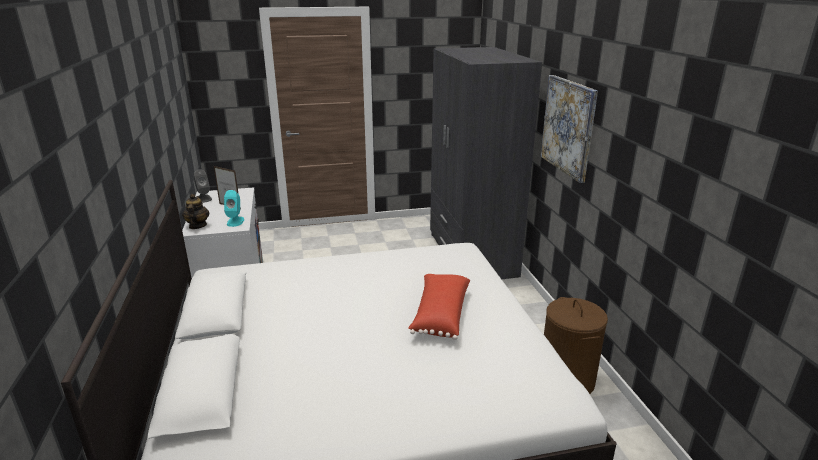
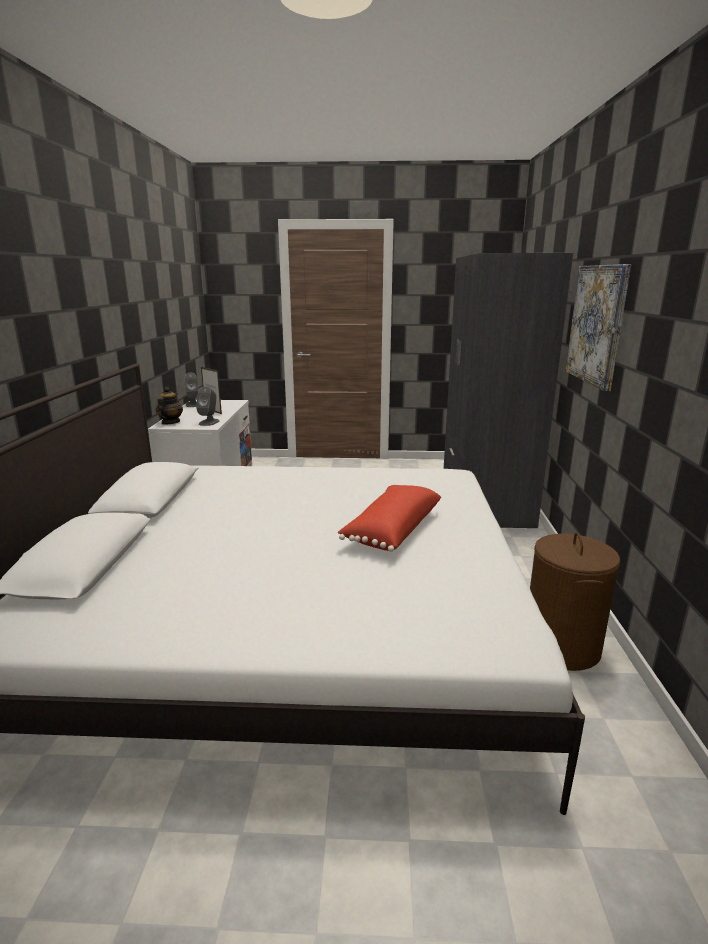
camera: 15 degrees right, 5 degrees down
turquoise speaker [224,190,244,227] -> grey speaker [196,386,219,426]

